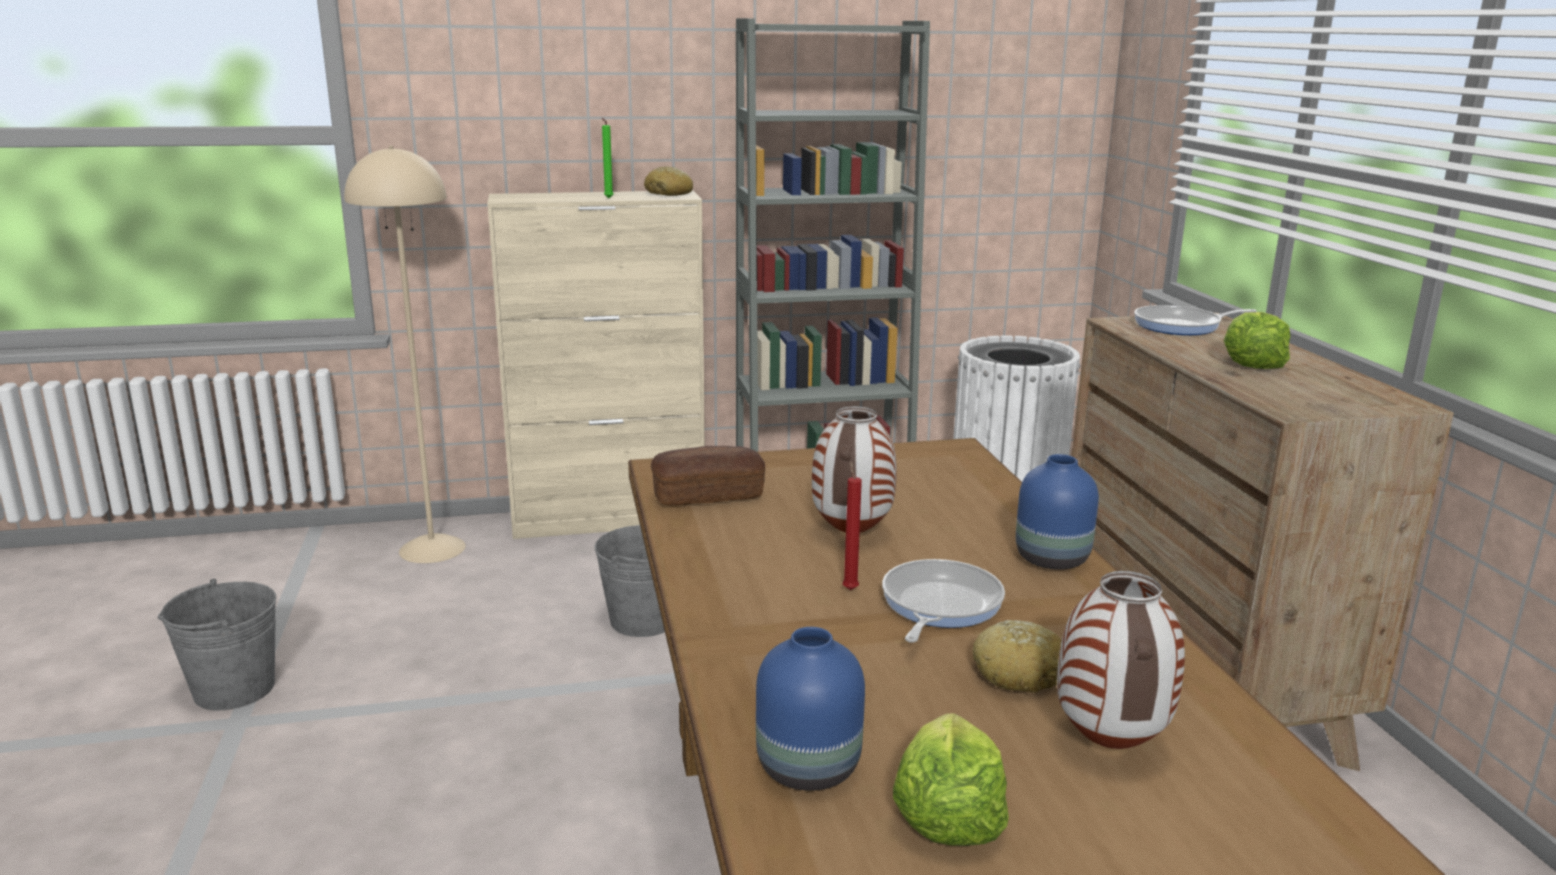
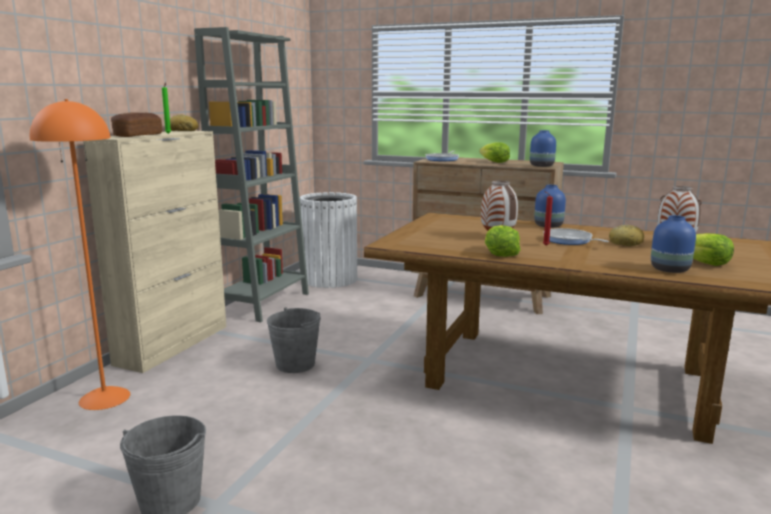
camera: 55 degrees left, 5 degrees down
beige floor lamp [344,146,466,563] -> orange floor lamp [30,99,130,410]
bread [651,446,765,506] -> bread moved to [111,112,162,137]
none -> lettuce [485,225,521,257]
none -> blue vase [530,130,556,167]

